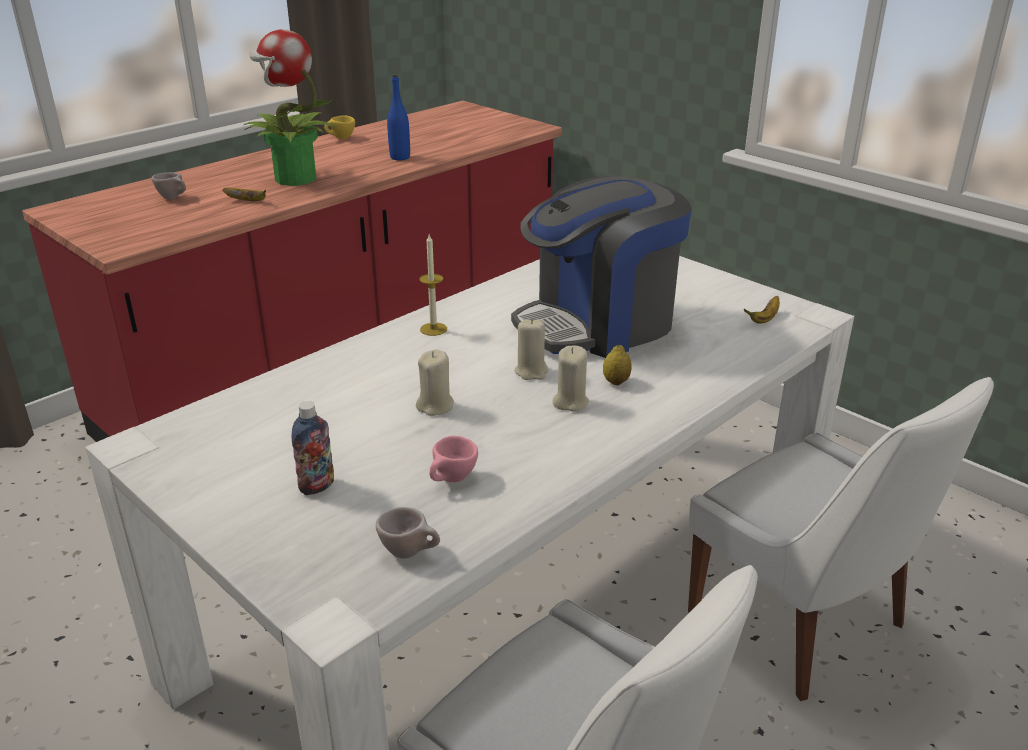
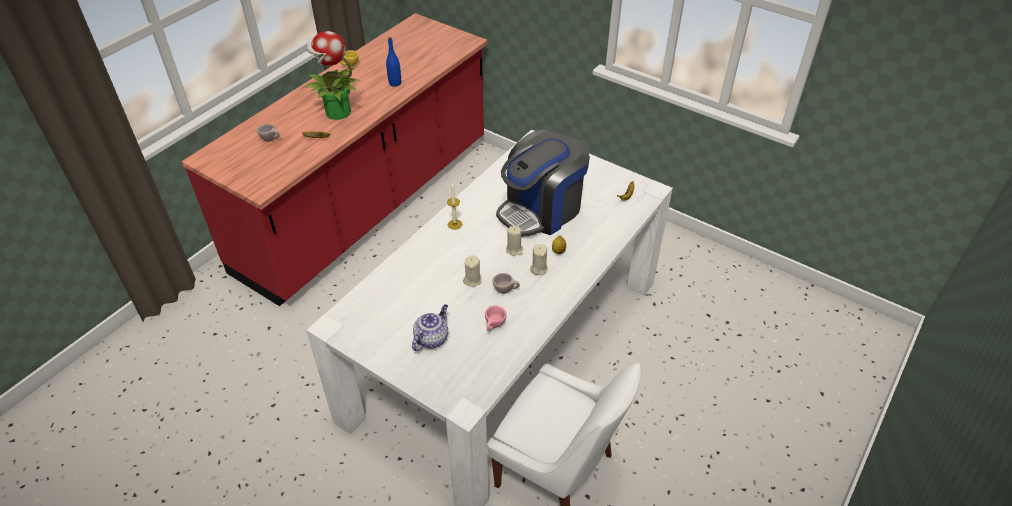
camera: 10 degrees left, 15 degrees up
bottle [292,401,334,495] -> teapot [412,304,448,351]
beige cup [376,507,440,558] -> beige cup moved to [493,273,520,294]
white chair [688,377,994,701] -> none

